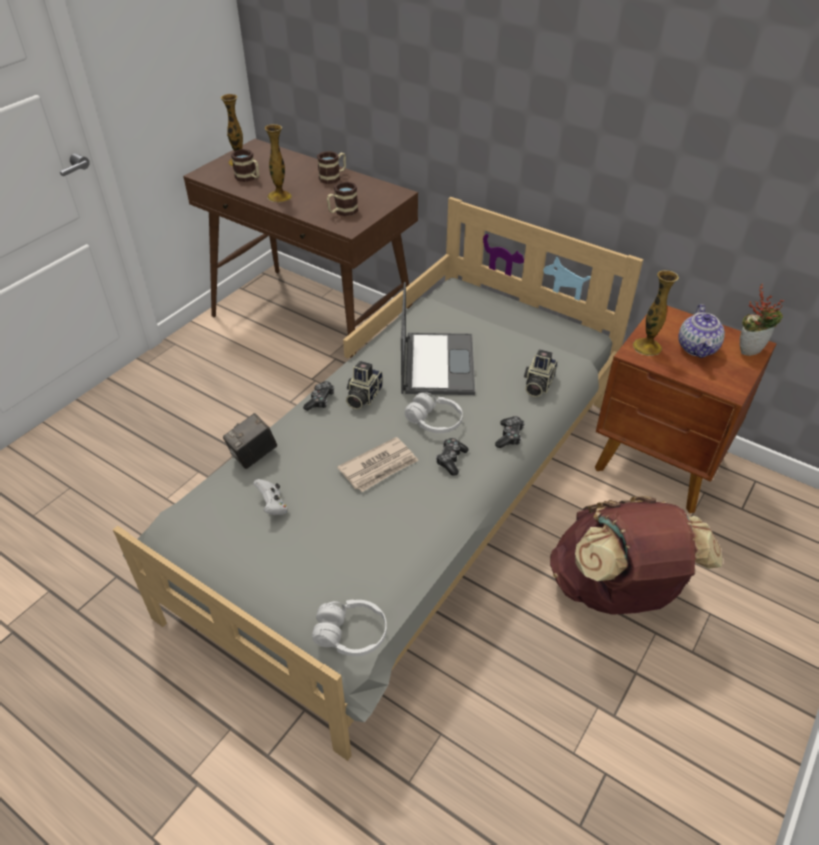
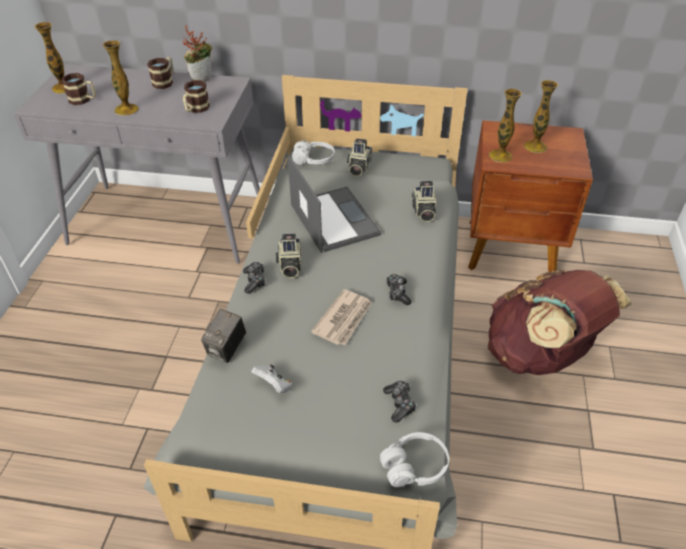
camera: 25 degrees left, 0 degrees up
brown console table [183,139,418,358] -> grey console table [14,64,260,264]
white headphones [405,393,463,433] -> white headphones moved to [292,140,335,164]
game controller [495,416,525,448] -> game controller moved to [383,381,417,422]
teapot [678,304,725,358] -> vase [523,80,558,153]
potted plant [740,284,784,356] -> potted plant moved to [183,25,212,82]
none -> camera [347,138,372,177]

